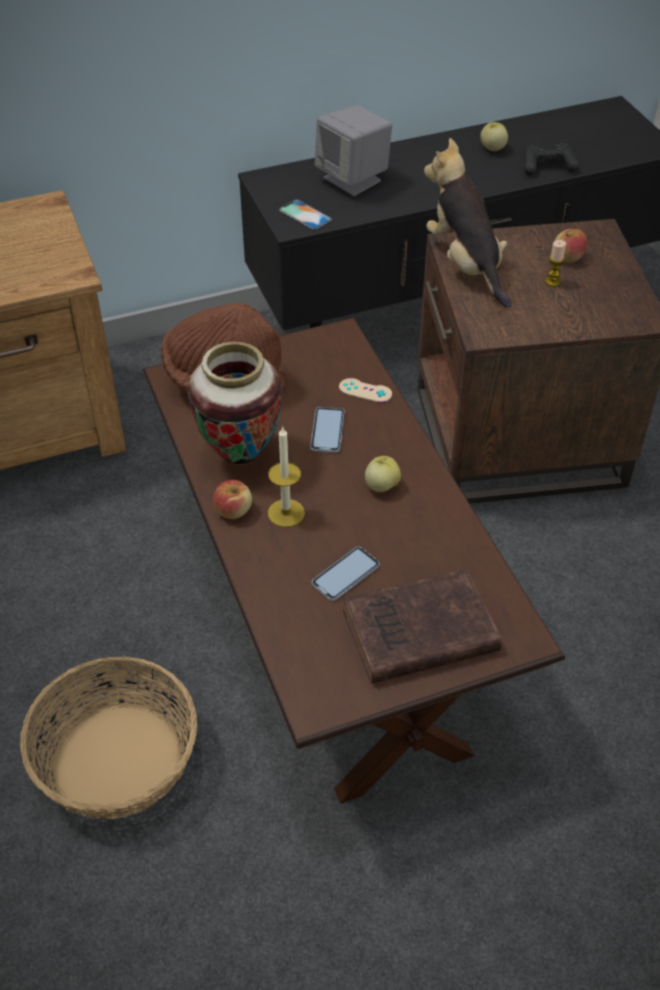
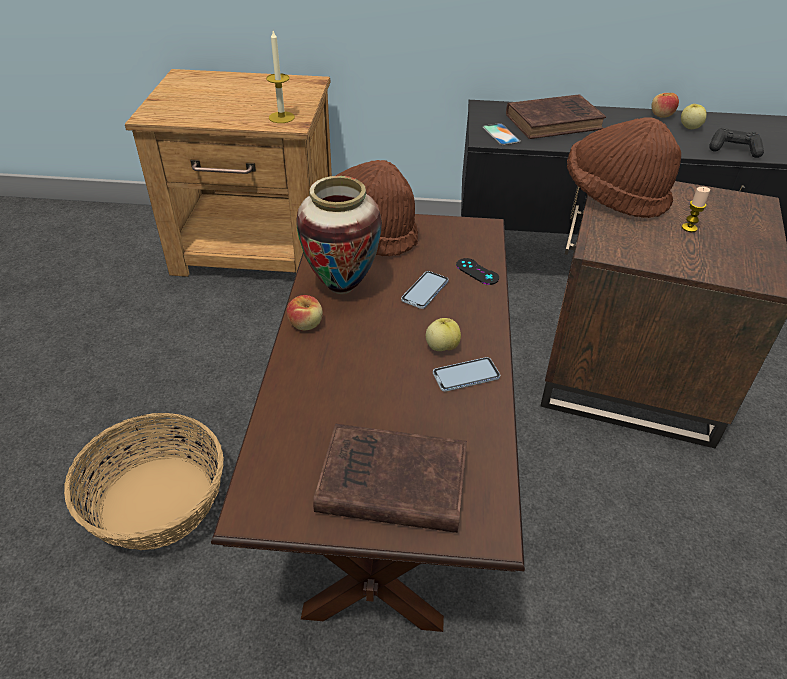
camera: 25 degrees right, 5 degrees down
candle [268,426,305,527] -> candle moved to [266,31,295,123]
phone [312,547,380,601] -> phone moved to [433,357,500,392]
grey speaker [315,105,392,196] -> brown book [506,94,606,139]
beige game controller [339,378,392,403] -> black game controller [456,258,499,285]
plush toy [424,138,512,308] -> brown hat [567,117,681,218]
apple [555,229,587,263] -> apple moved to [652,93,679,118]

